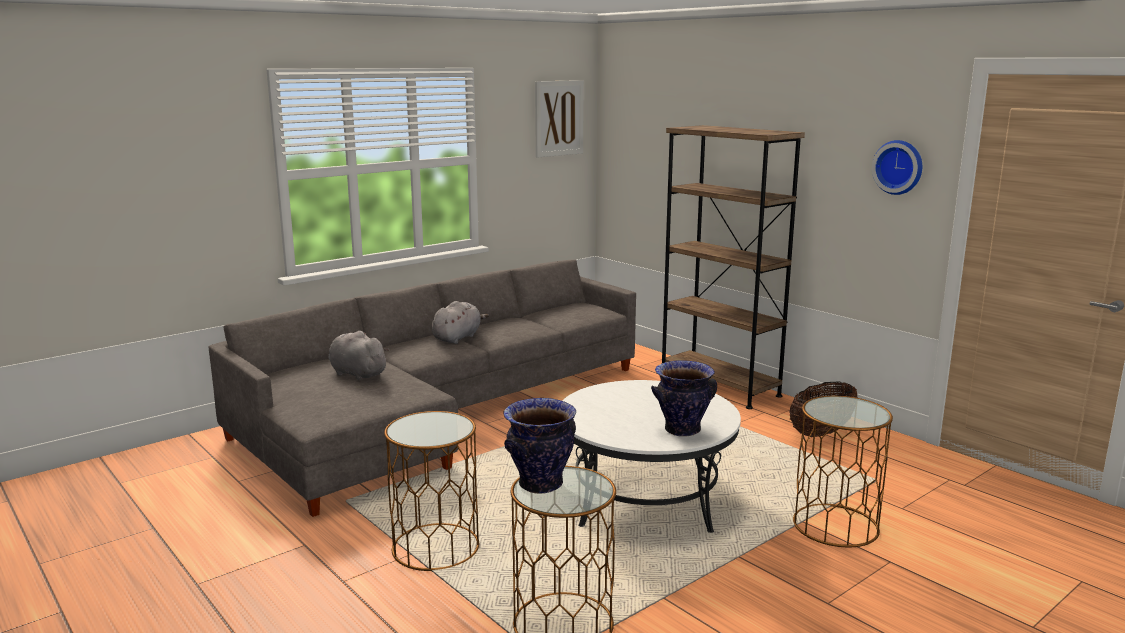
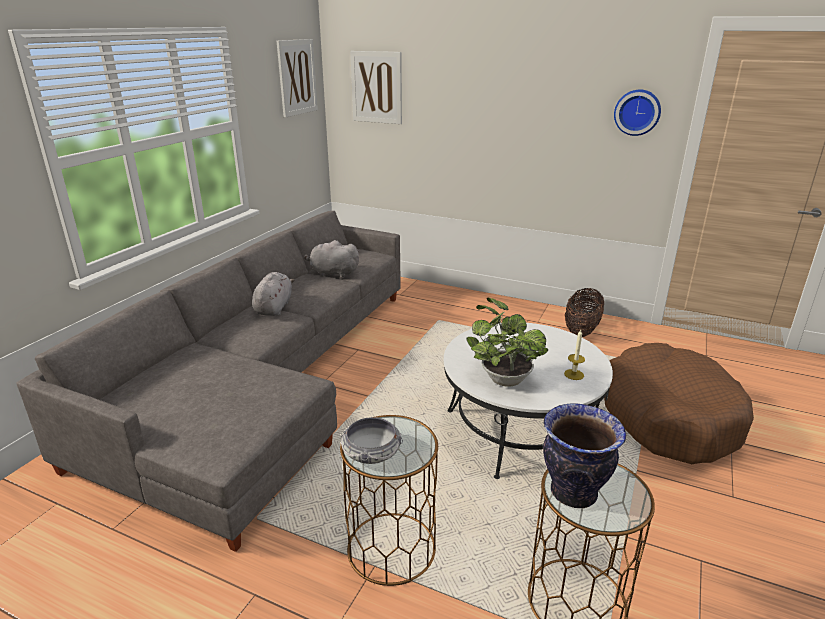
camera: 25 degrees left, 10 degrees up
grey plush toy [328,331,389,380] -> grey plush toy moved to [304,240,360,277]
vase [651,360,717,437] -> candle [564,330,585,380]
brown bookcase [662,125,805,409] -> none
brown side table [793,396,893,547] -> brown dog bed [604,343,754,464]
none -> bowl [340,417,403,464]
none -> picture [350,51,402,124]
none -> potted plant [466,297,548,387]

